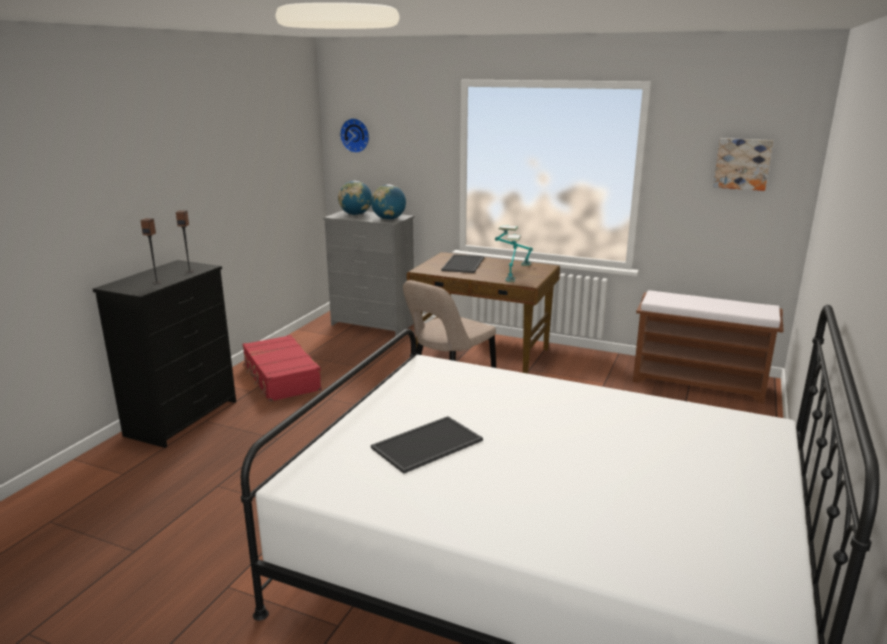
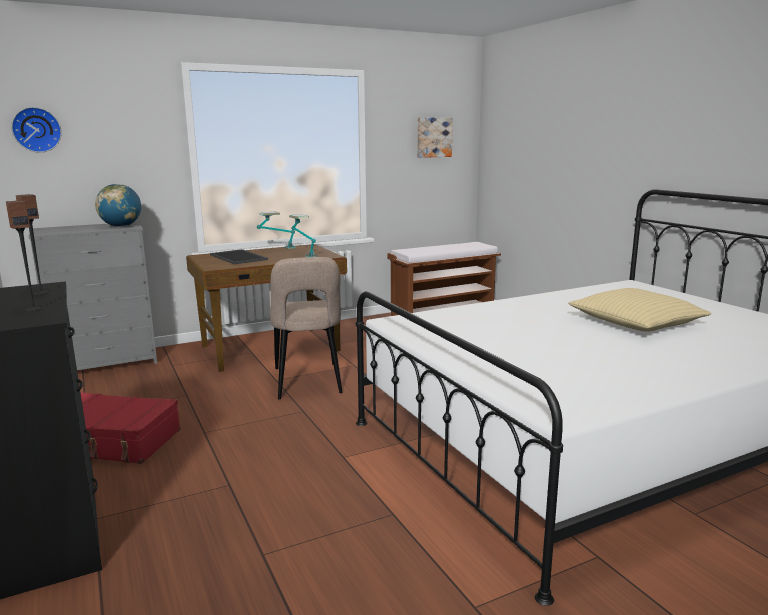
camera: 50 degrees left, 5 degrees down
globe [338,181,372,215] -> none
tray [371,416,483,474] -> none
none -> beige pillow [568,288,711,332]

